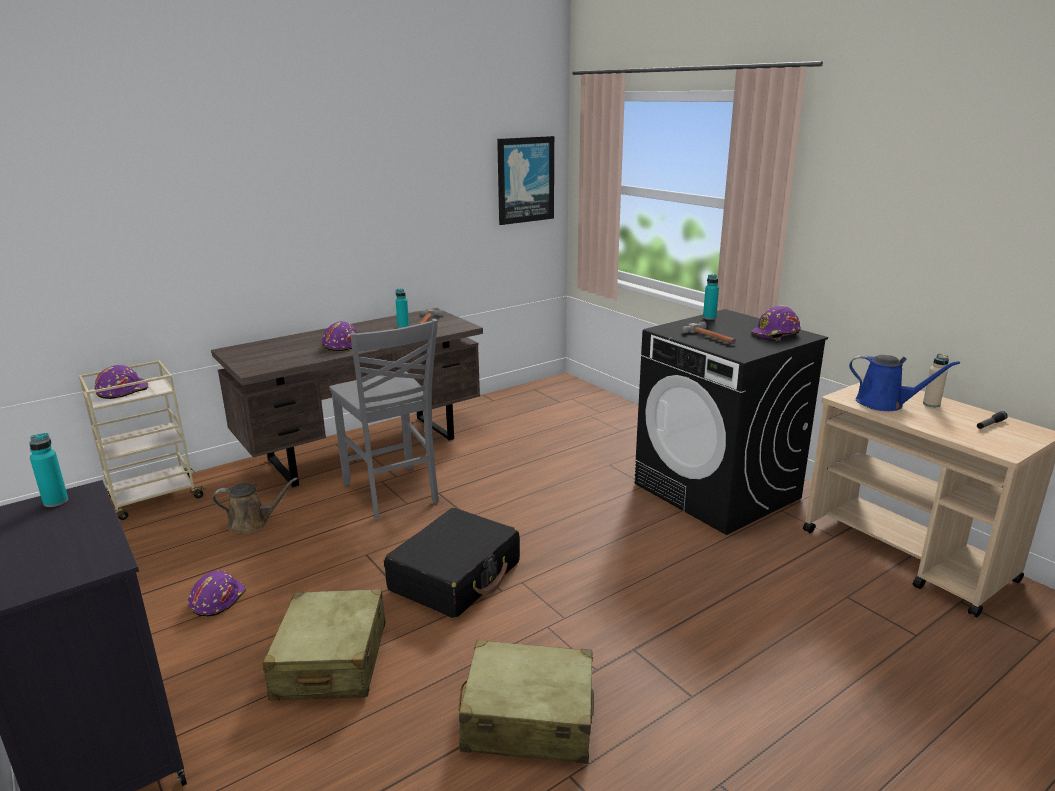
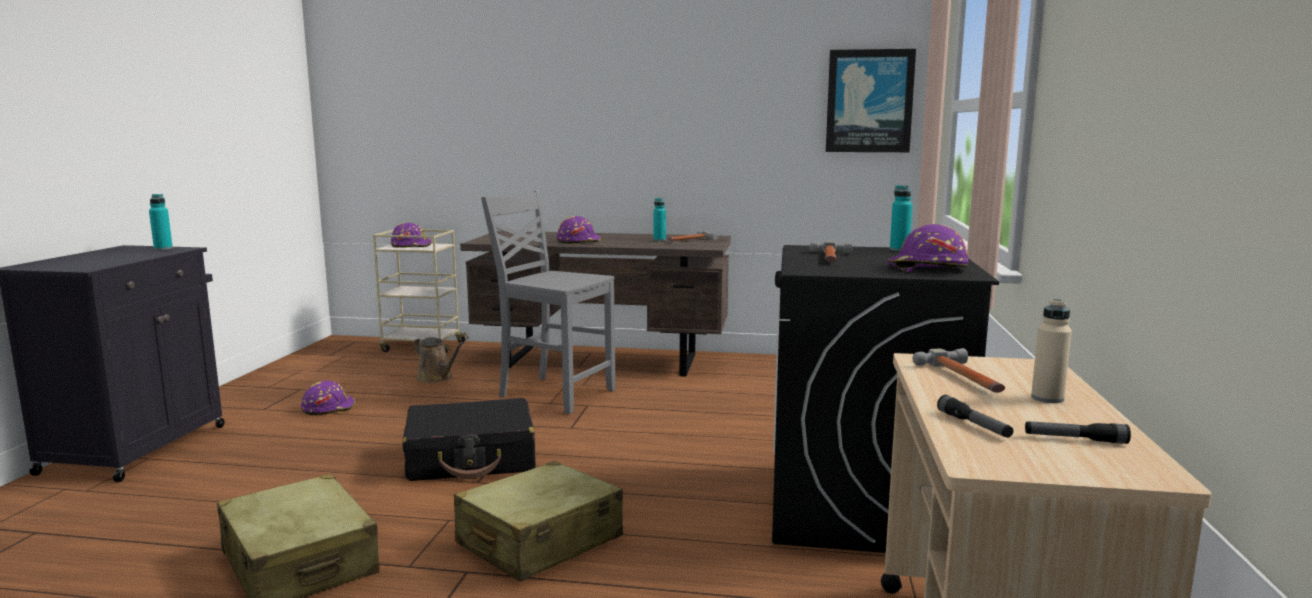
camera: 45 degrees right, 10 degrees down
beige suitcase [262,589,386,701] -> beige suitcase moved to [454,461,623,582]
grey chair [329,319,439,521] -> grey chair turned 105 degrees clockwise [481,191,615,414]
blue watering can [849,355,960,411] -> hammer [913,348,1005,393]
none -> flashlight [937,395,1013,438]

